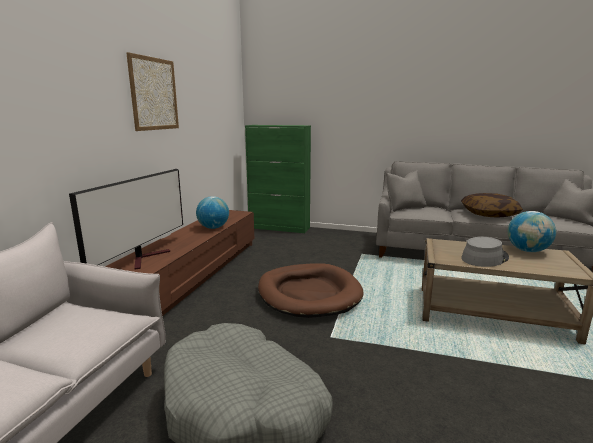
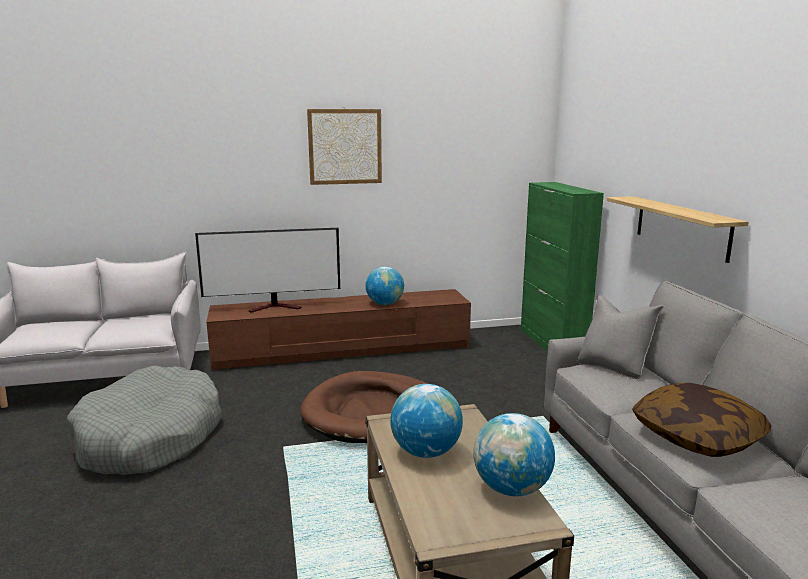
camera: 60 degrees right, 0 degrees up
grey hat [461,237,509,267] -> globe [390,384,463,458]
none -> shelf [606,196,749,263]

